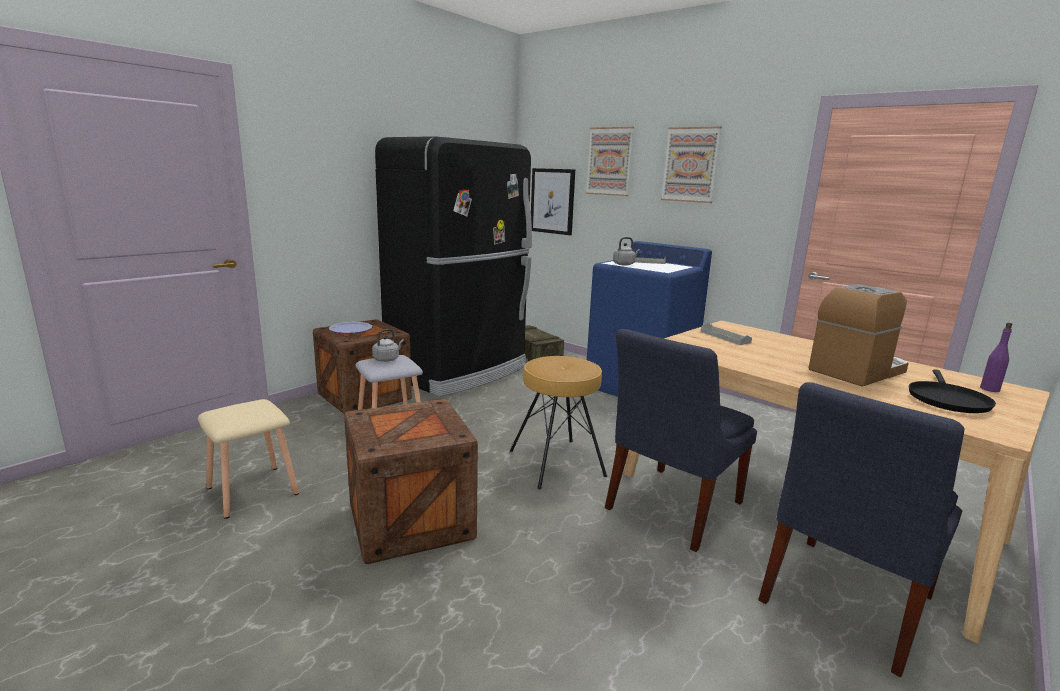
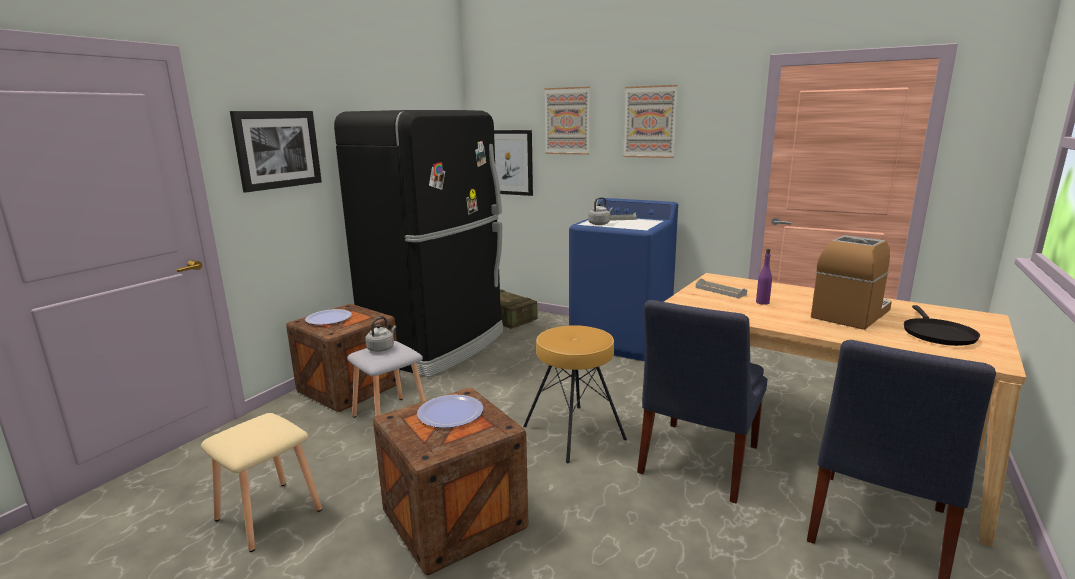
camera: 10 degrees left, 0 degrees up
purple bottle [980,323,1013,392] -> purple bottle moved to [756,249,772,305]
none -> picture [230,111,322,192]
none -> plate [417,395,483,428]

